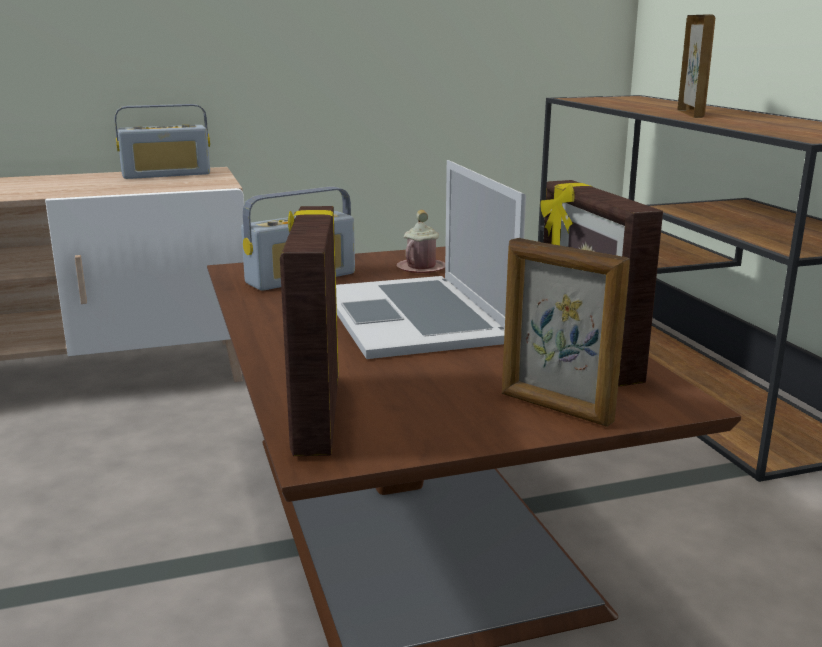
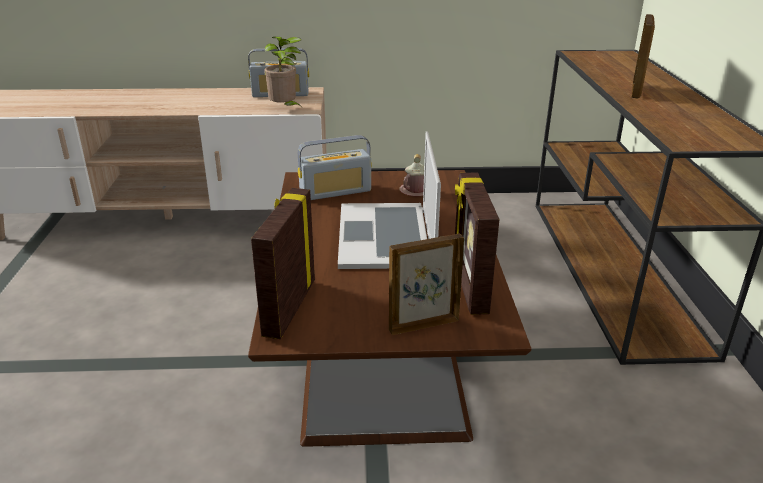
camera: 15 degrees right, 10 degrees up
picture frame [502,238,630,427] -> picture frame turned 105 degrees clockwise [389,234,464,335]
none -> potted plant [264,37,301,106]

